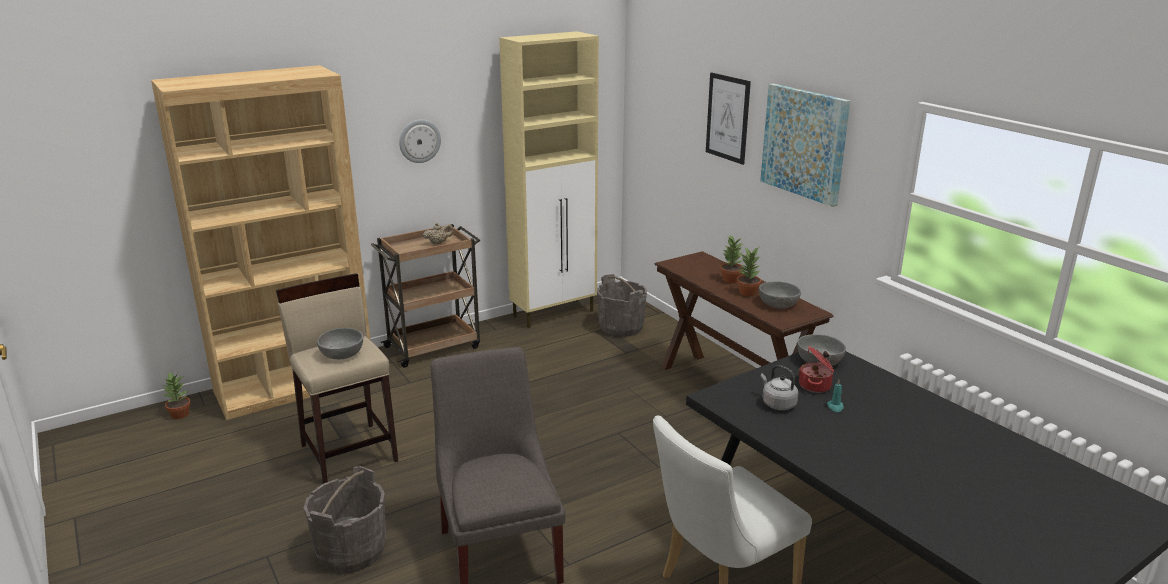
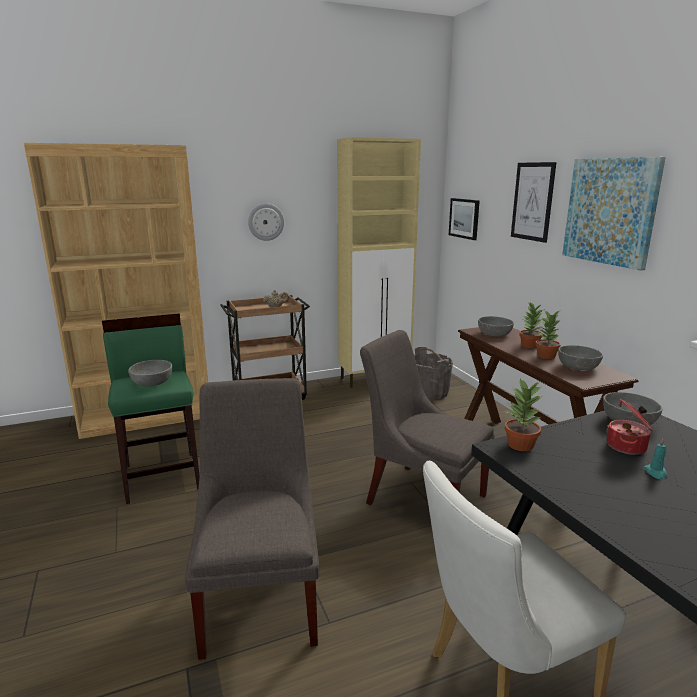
camera: 10 degrees right, 5 degrees down
potted plant [164,372,191,419] -> potted plant moved to [505,379,542,451]
beige stool [276,273,398,484] -> green stool [102,313,200,504]
grey bucket [304,466,386,573] -> none
grey kettle [761,365,798,410] -> none
none -> grey chair [360,330,494,505]
none -> picture [449,198,480,240]
none -> grey bowl [478,316,514,337]

